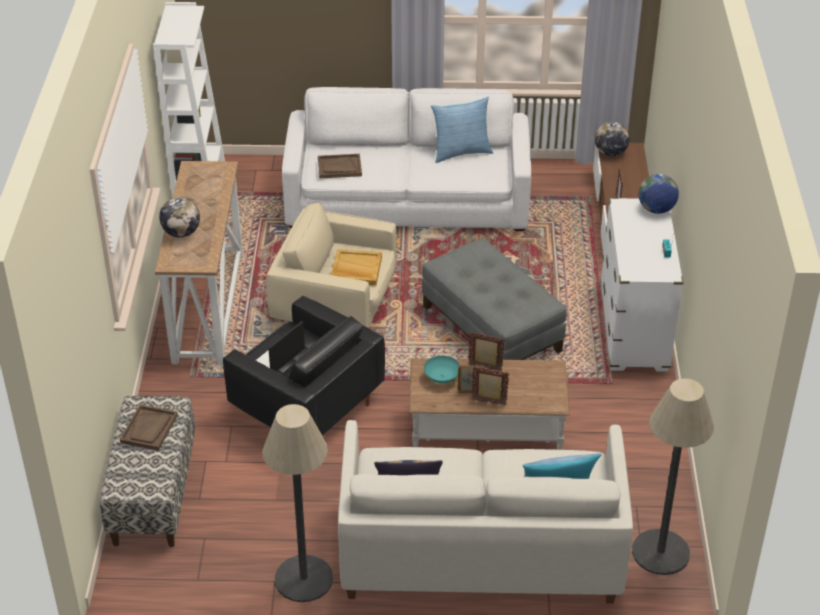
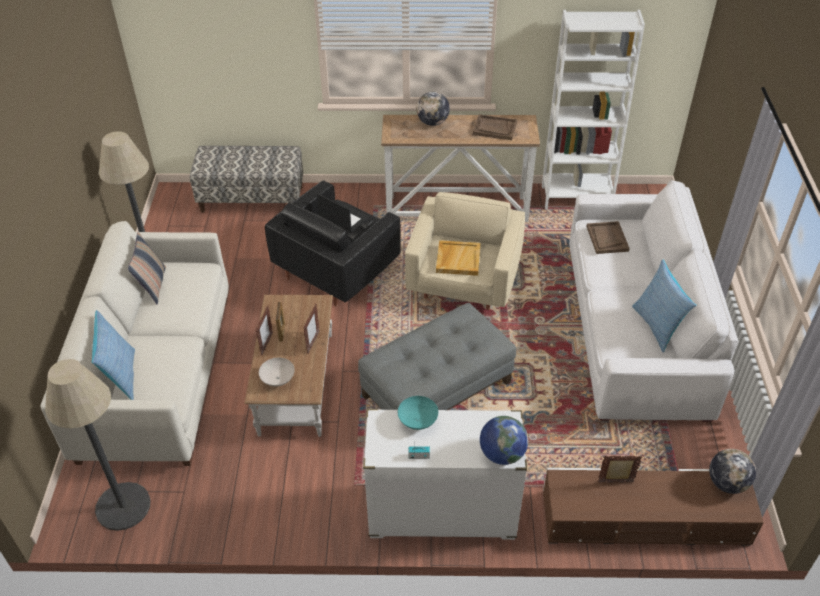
camera: 90 degrees right, 5 degrees up
brown tray [120,404,178,451] -> brown tray moved to [473,114,517,140]
turquoise bowl [424,356,460,383] -> turquoise bowl moved to [398,396,438,430]
none -> white bowl [259,358,295,387]

